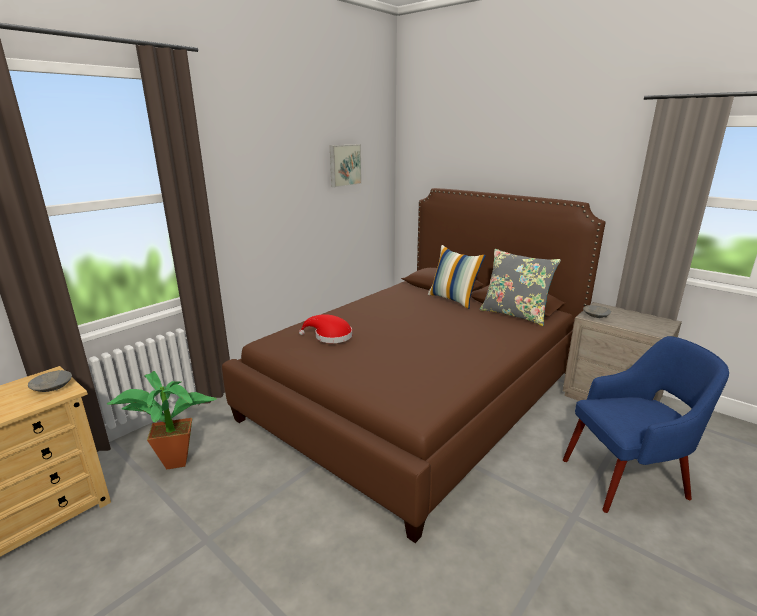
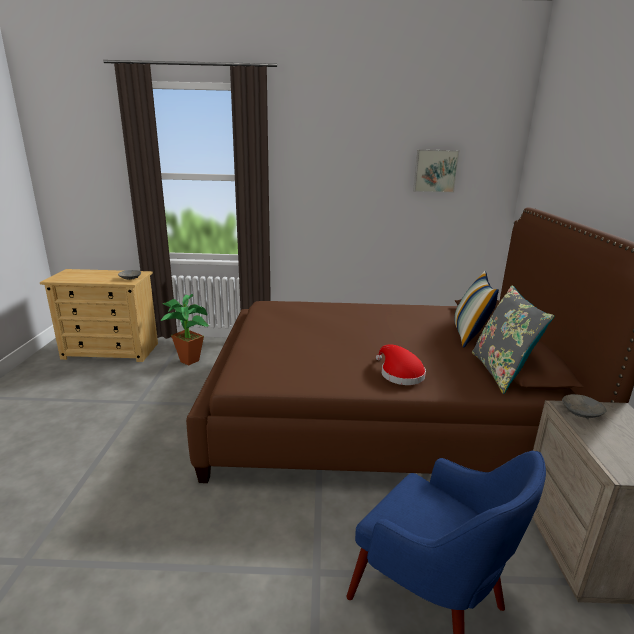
camera: 50 degrees right, 0 degrees up
red hat [299,314,352,343] -> red hat moved to [376,344,426,385]

